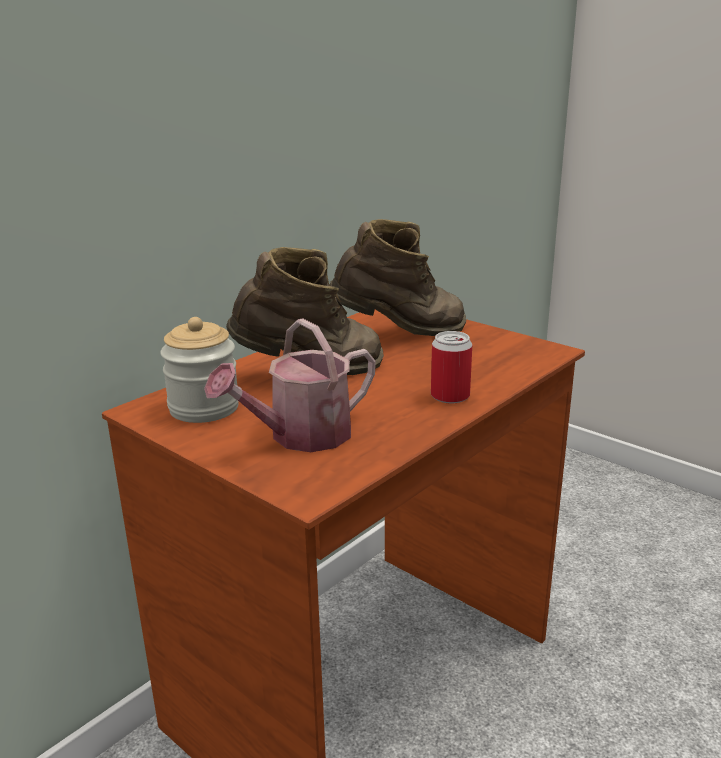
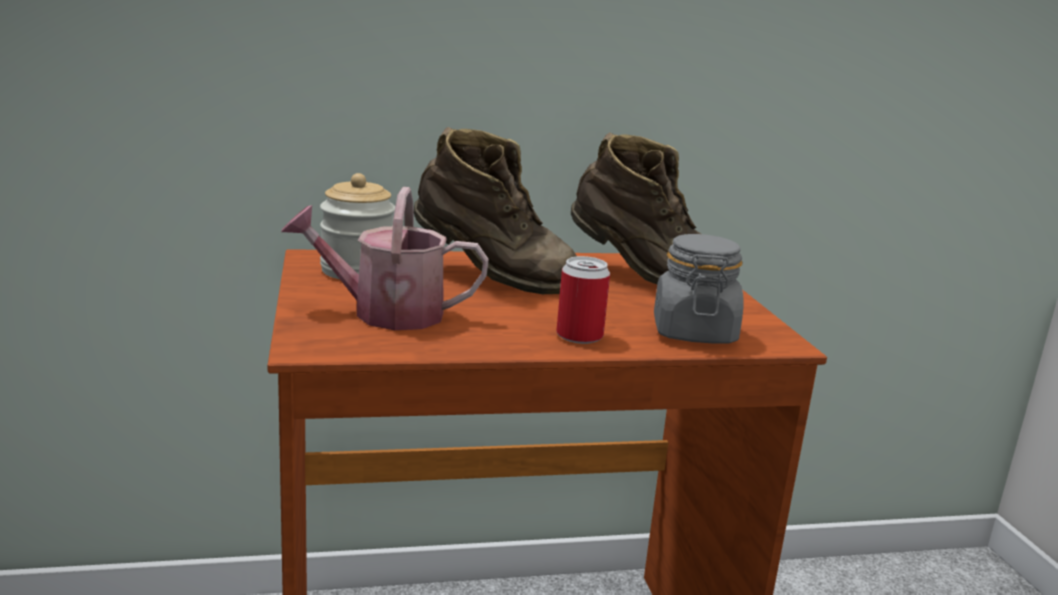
camera: 35 degrees right, 5 degrees down
none -> grey jar [654,234,744,343]

